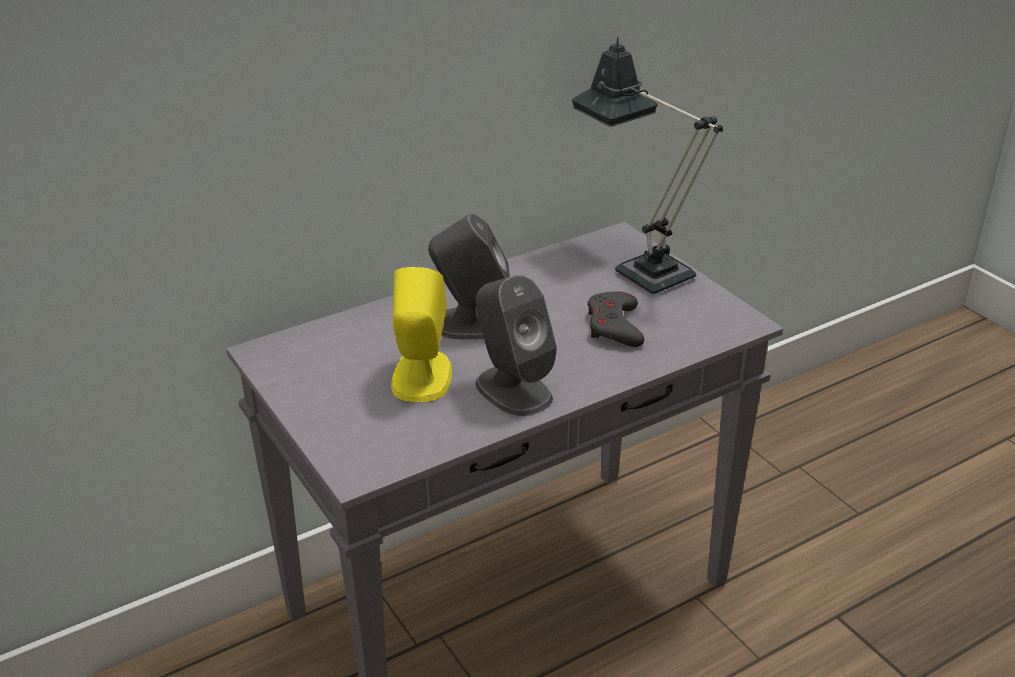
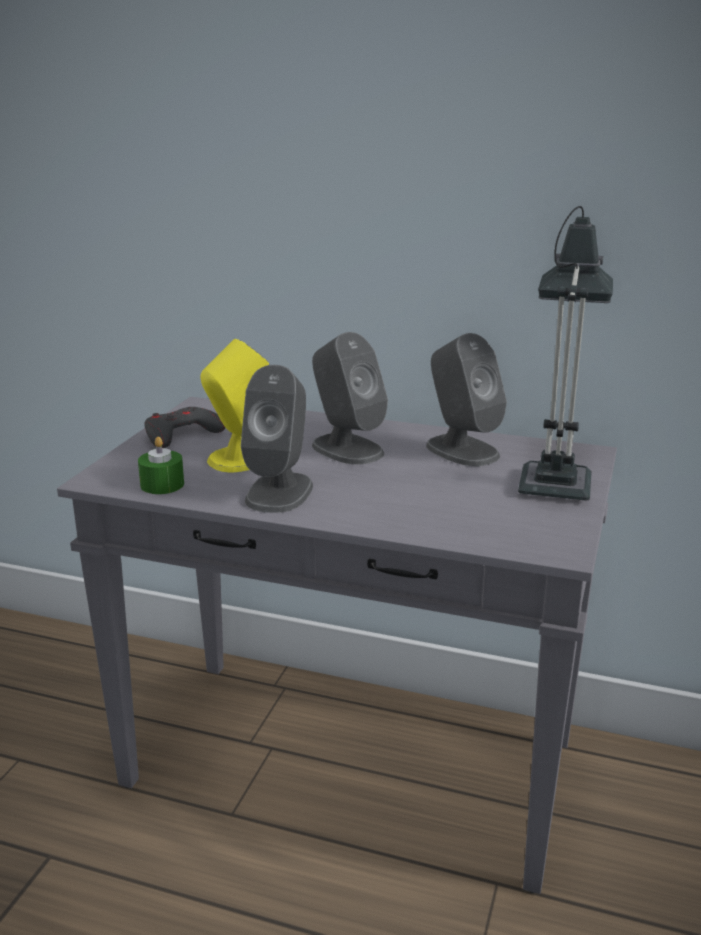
camera: 50 degrees right, 10 degrees down
grey game controller [588,291,644,347] -> grey game controller moved to [144,407,225,448]
none -> green candle [138,437,184,494]
none -> grey speaker [426,333,507,466]

